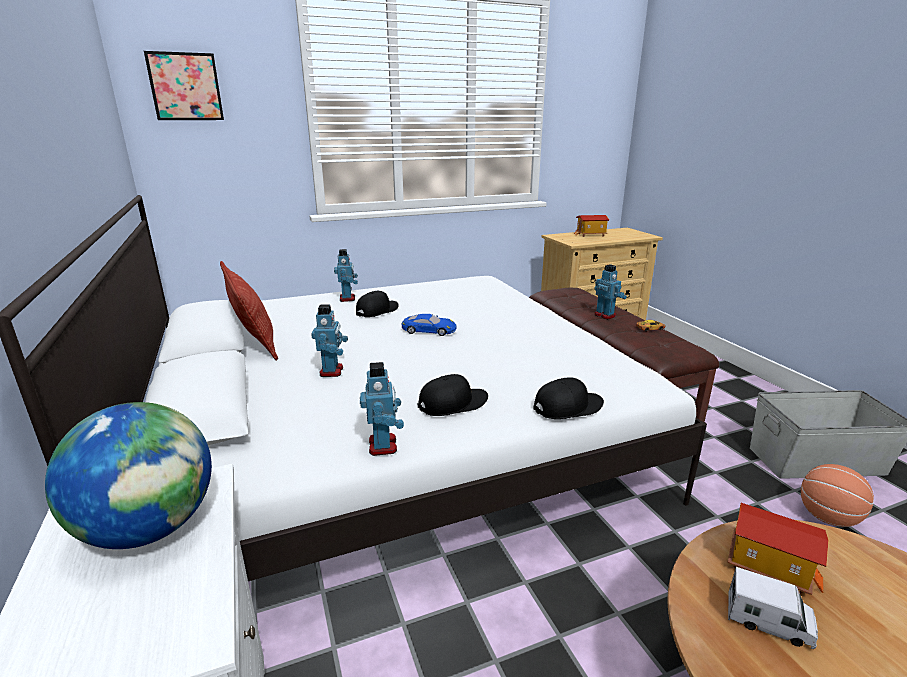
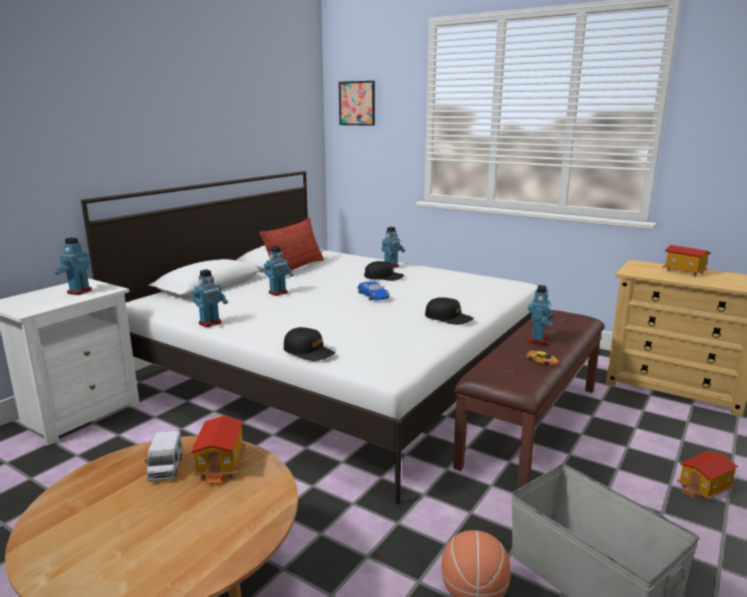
camera: 55 degrees right, 5 degrees down
globe [45,402,212,549] -> toy robot [54,237,92,295]
black cap [418,374,488,416] -> black cap moved to [425,297,474,325]
none -> toy house [677,451,738,500]

